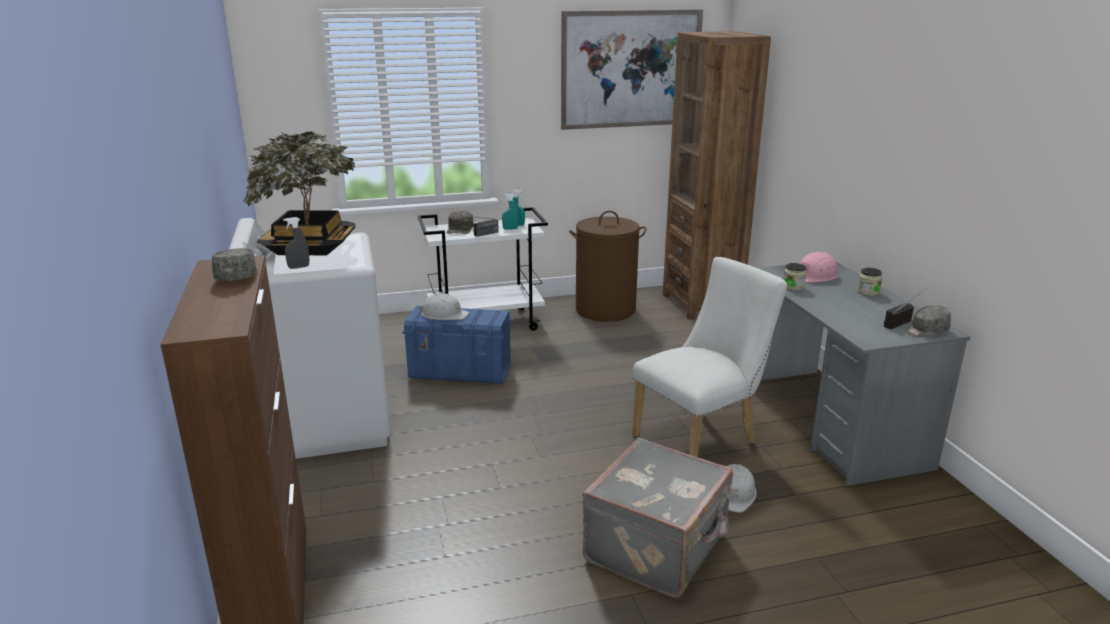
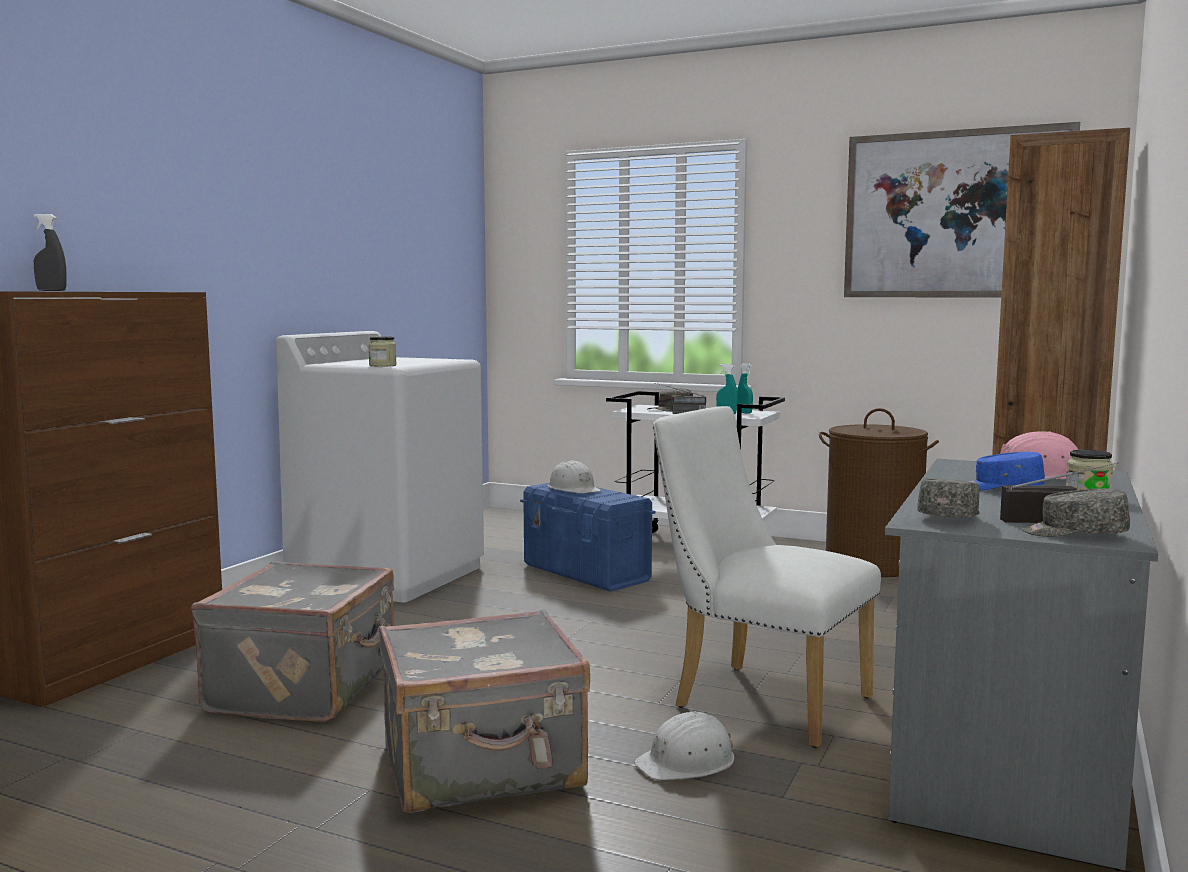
camera: 40 degrees right, 15 degrees down
grey cap [212,248,257,281] -> grey cap moved to [917,479,979,517]
potted plant [243,132,355,255] -> none
grey spray bottle [283,217,309,269] -> grey spray bottle moved to [34,214,67,291]
white chair [632,257,787,457] -> white chair turned 150 degrees counterclockwise [653,406,881,748]
jar [784,263,807,291] -> jar moved to [368,336,397,367]
none -> grey suitcase [191,561,394,722]
none -> blue cap [970,452,1045,490]

